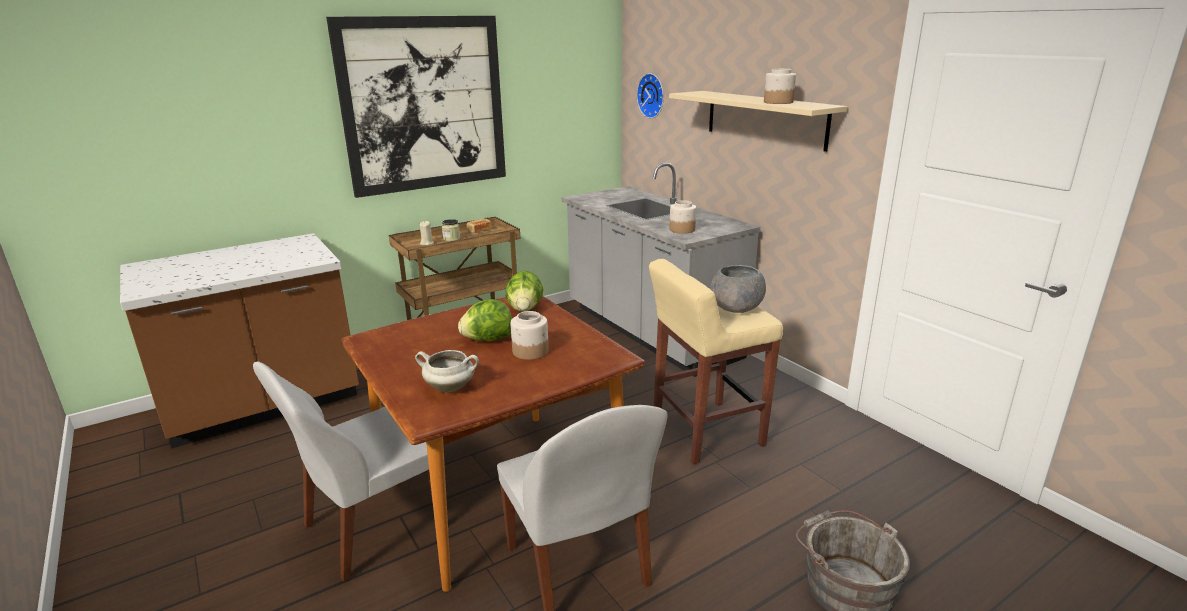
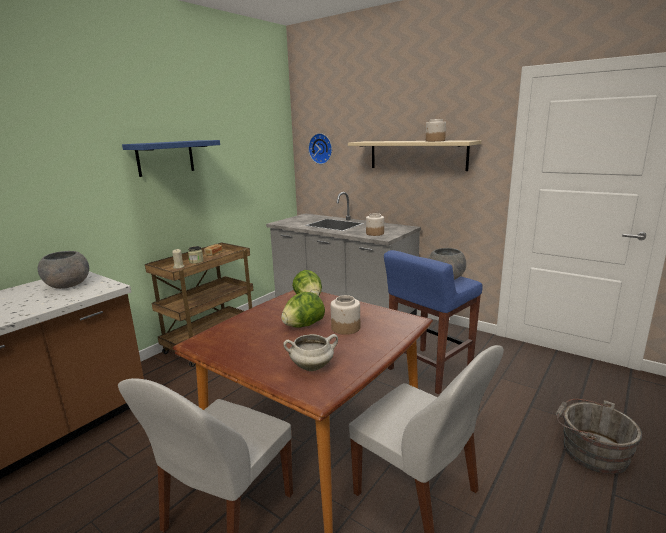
camera: 20 degrees left, 5 degrees down
picture [326,16,506,198] -> blue shelf [122,140,220,177]
beige stool [649,259,783,464] -> blue stool [384,250,483,394]
none -> grey bowl [38,251,89,289]

